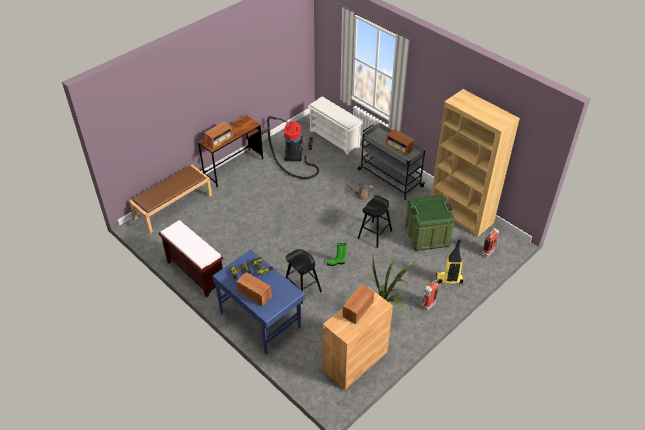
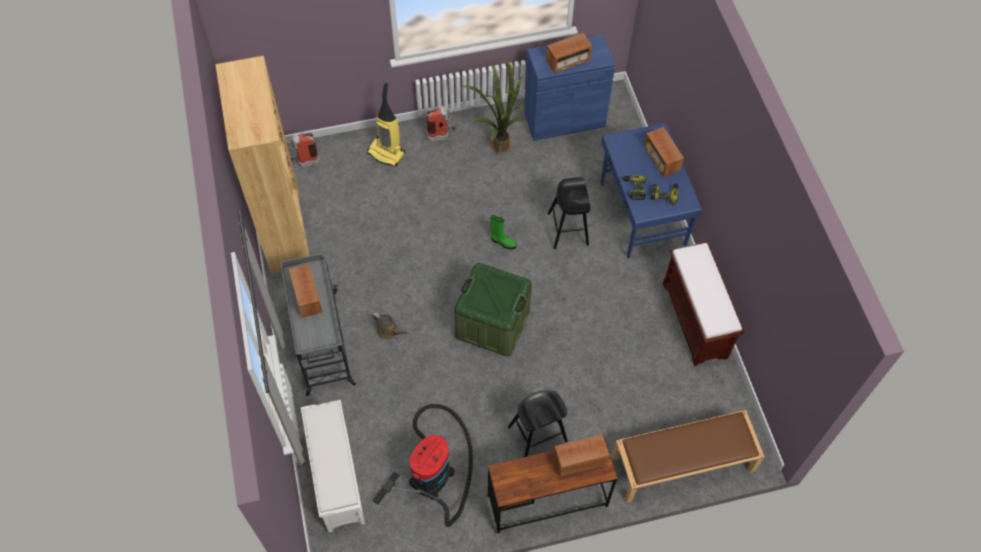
camera: 150 degrees left, 15 degrees up
brown cabinet [323,287,393,390] -> blue cabinet [524,35,615,141]
black stool [358,195,392,248] -> black stool moved to [508,390,568,457]
green storage box [405,195,455,251] -> green storage box moved to [454,263,532,356]

